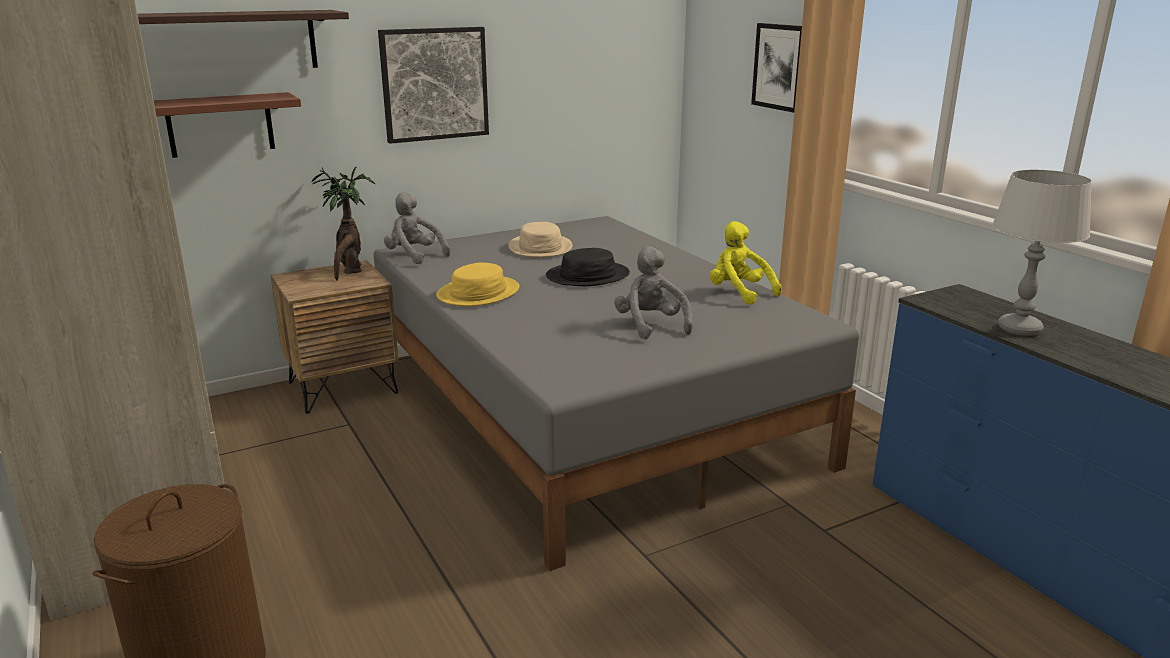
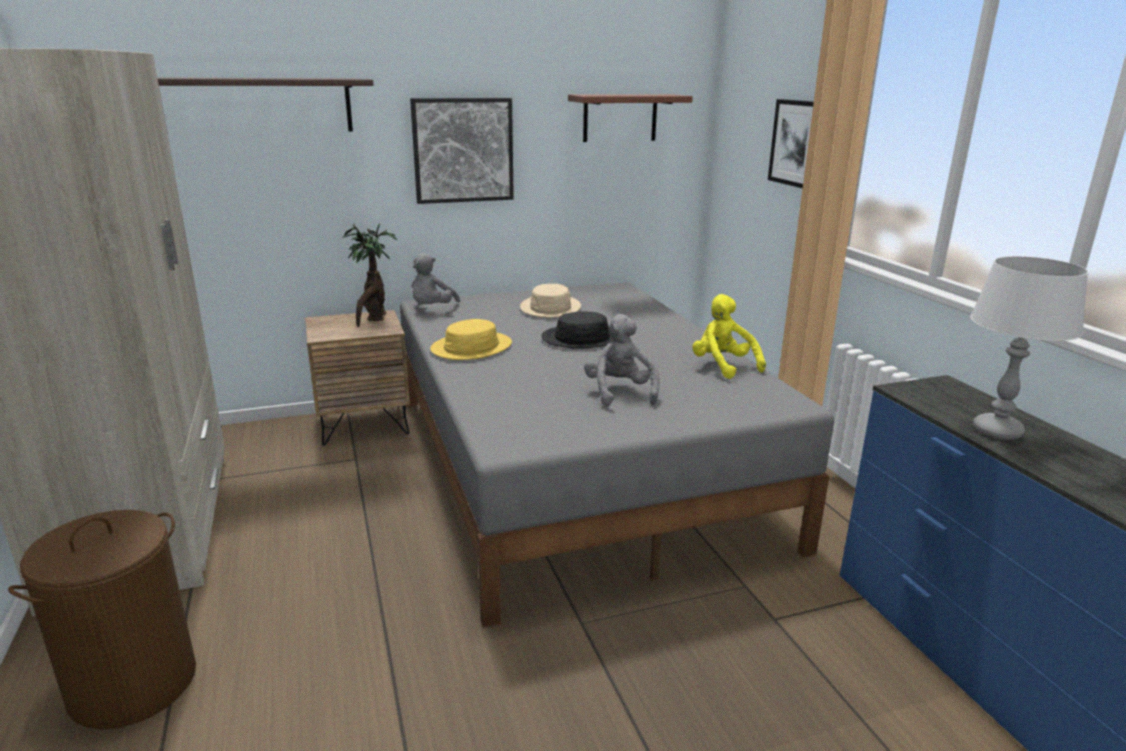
camera: 10 degrees right, 0 degrees up
shelf [153,92,301,158] -> shelf moved to [568,94,693,142]
grey plush toy [384,192,450,264] -> grey plush toy turned 120 degrees counterclockwise [412,253,460,304]

